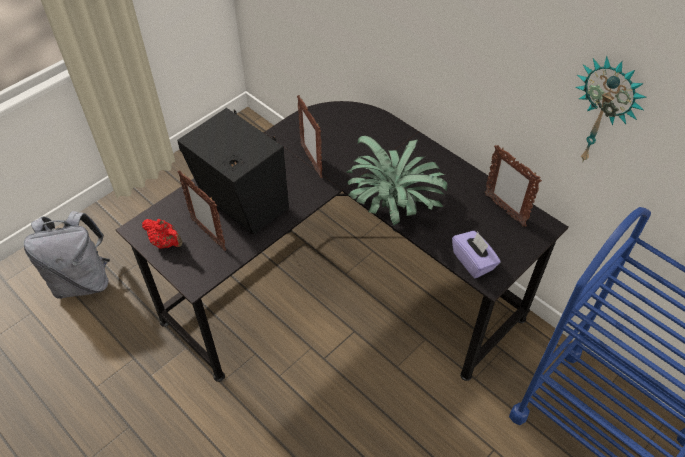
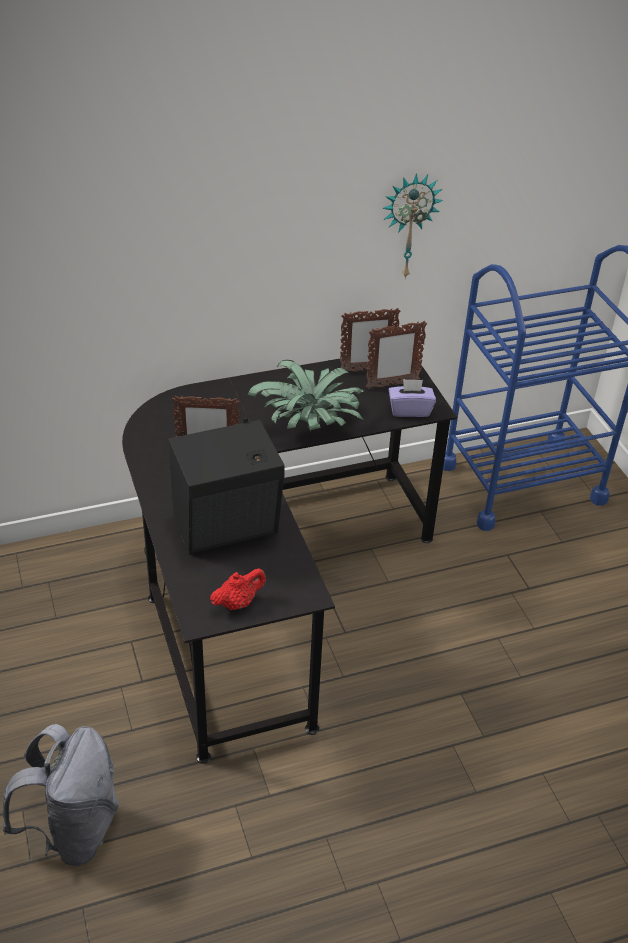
camera: 65 degrees left, 10 degrees down
picture frame [177,171,227,251] -> picture frame moved to [366,321,427,389]

